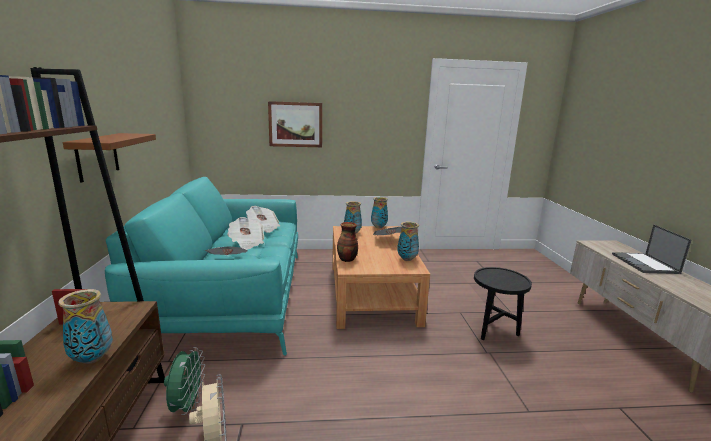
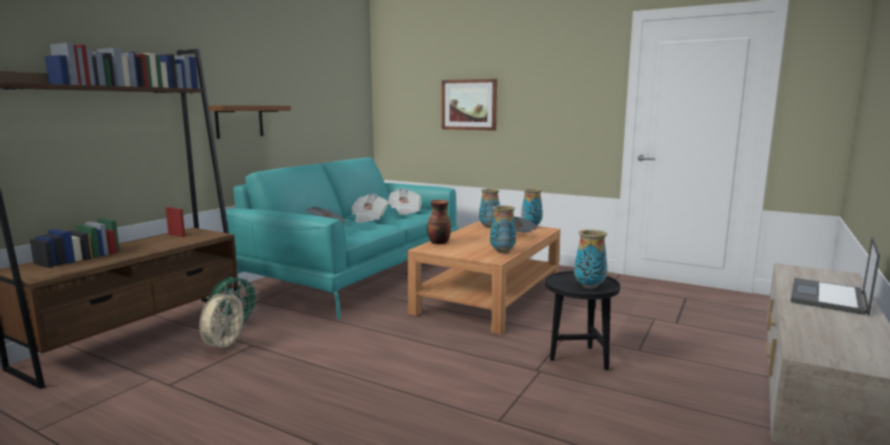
camera: 35 degrees right, 5 degrees down
vase [59,289,113,364] -> vase moved to [574,229,607,289]

